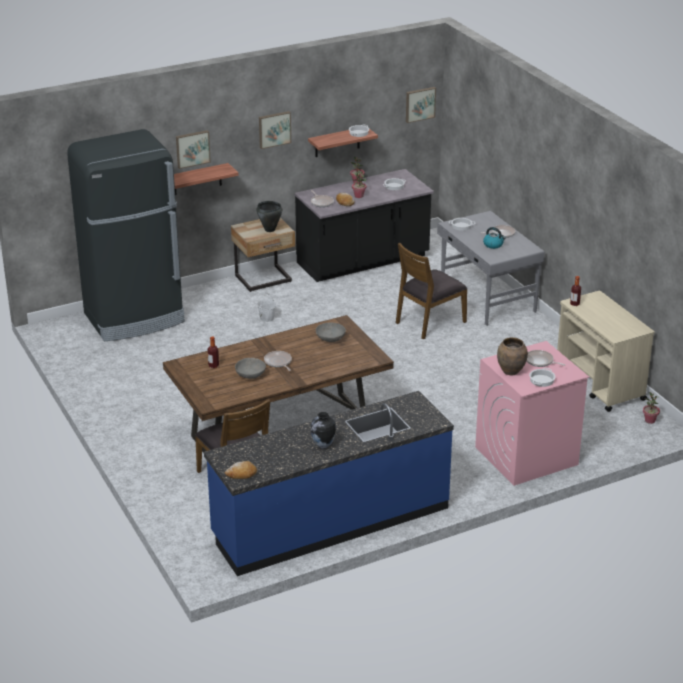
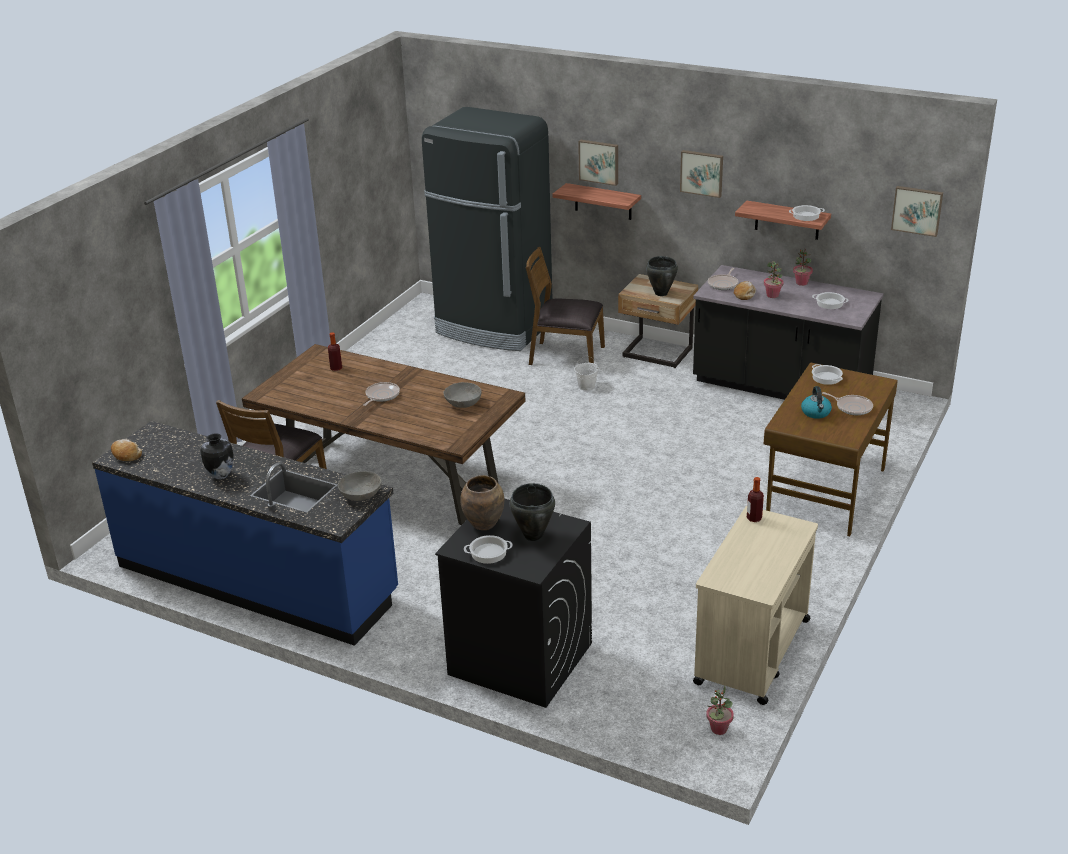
camera: 55 degrees right, 0 degrees up
grey bowl [235,358,266,379] -> grey bowl moved to [338,471,382,501]
brown chair [396,243,468,339] -> brown chair moved to [526,247,605,365]
grey desk [437,211,545,326] -> brown desk [764,362,898,536]
pink washing machine [475,341,589,486] -> black washing machine [435,499,592,708]
frying pan [526,350,565,367] -> black cooking pot [509,483,555,541]

